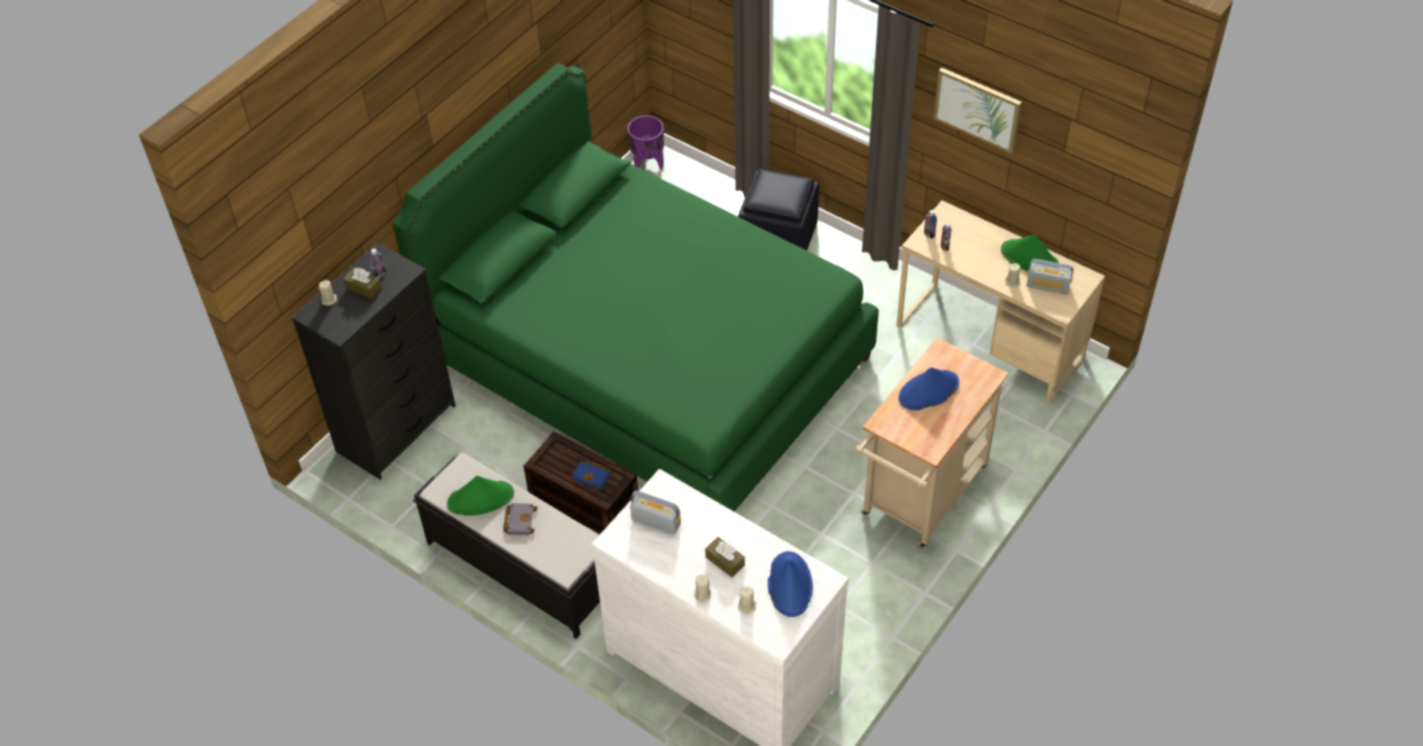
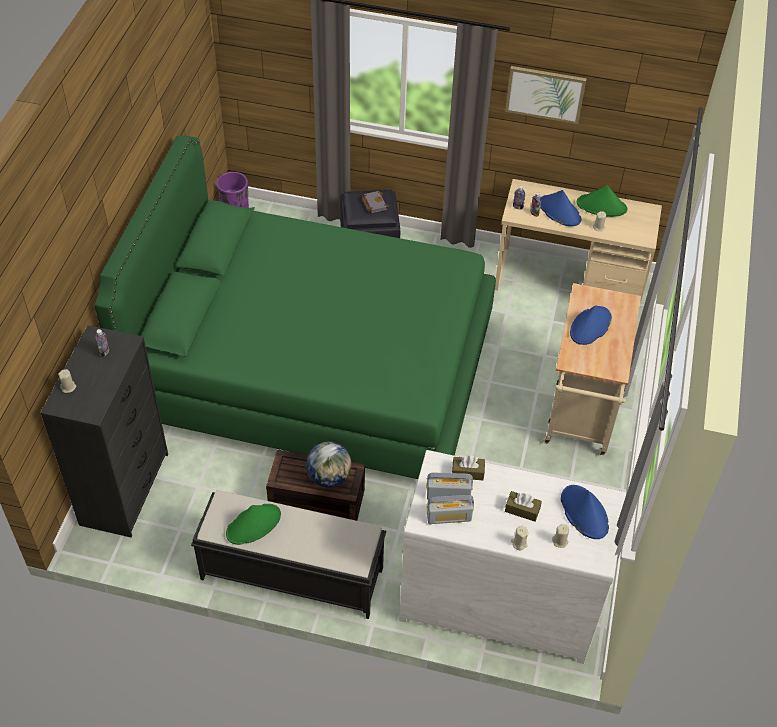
camera: 25 degrees left, 0 degrees up
brown tissue box [343,268,382,299] -> brown tissue box moved to [452,456,485,480]
grey book [503,503,537,535] -> grey book moved to [362,191,389,213]
blue book [571,459,610,491] -> globe [306,442,352,488]
radio [1027,259,1074,295] -> radio moved to [427,495,474,524]
none -> blue hat [540,190,581,226]

